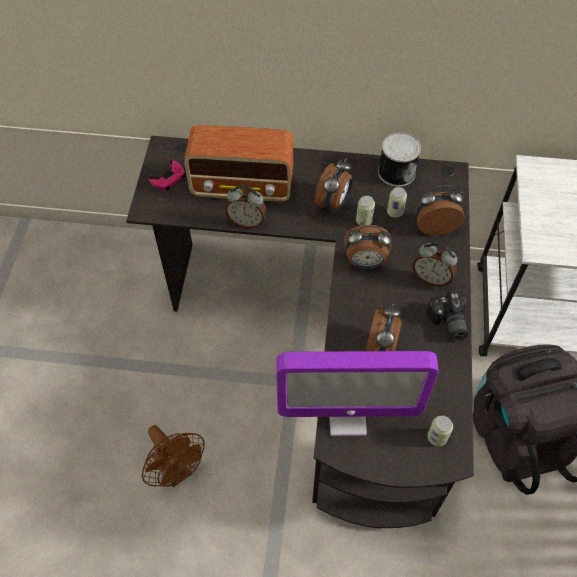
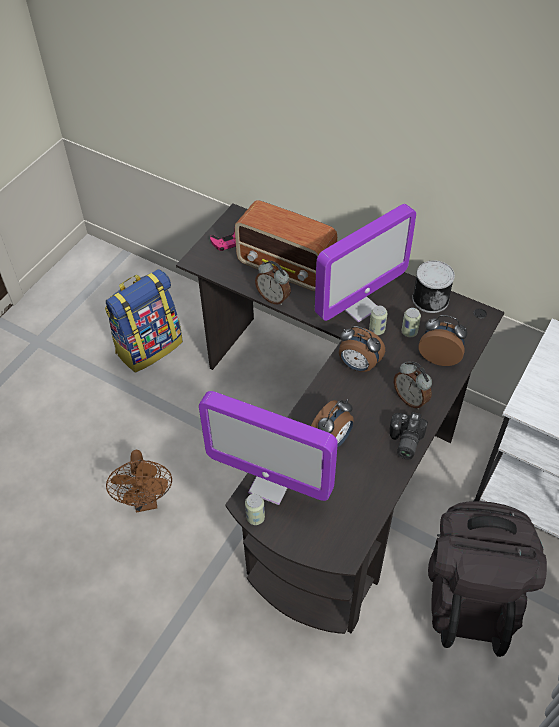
camera: 25 degrees right, 5 degrees down
alarm clock [314,159,353,212] -> monitor [315,204,416,322]
can [427,416,453,446] -> can moved to [245,494,265,525]
none -> backpack [105,269,183,372]

